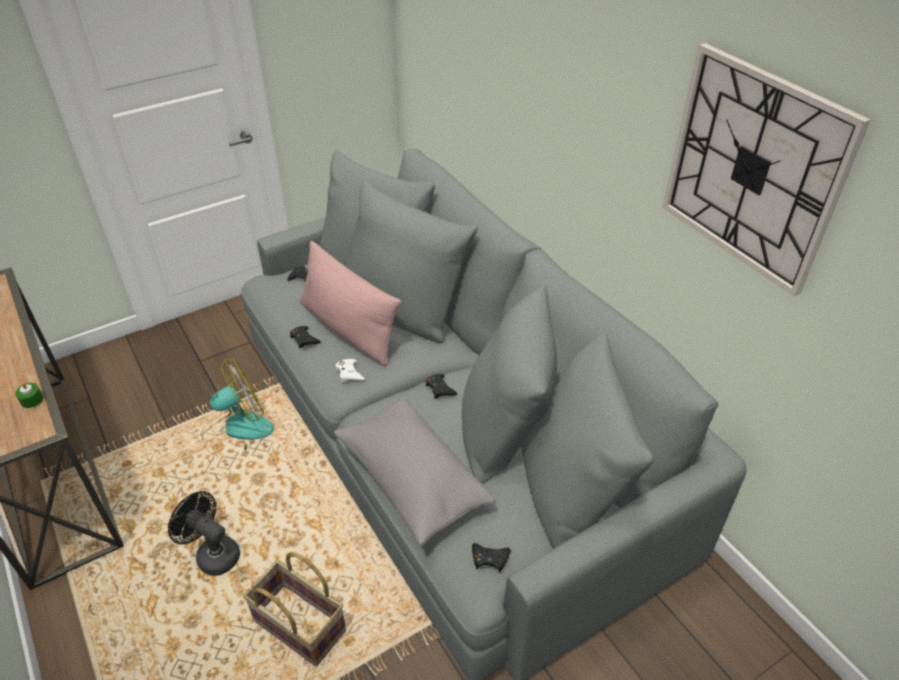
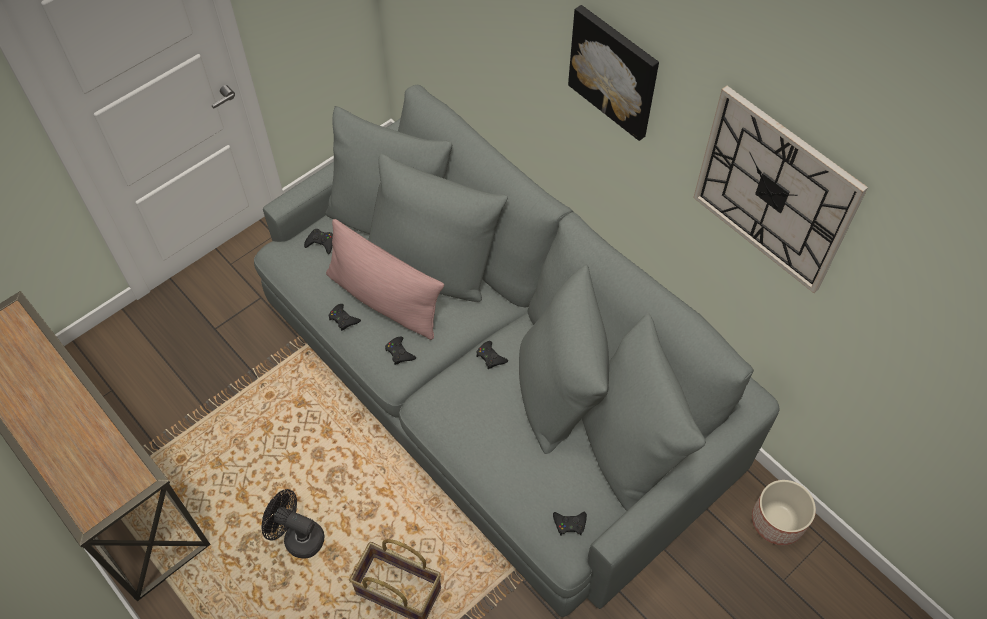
camera: 10 degrees left, 15 degrees up
green candle [15,382,44,408] -> none
fan [202,359,274,451] -> none
grey pillow [333,396,496,546] -> none
white game controller [336,359,365,382] -> black game controller [385,337,416,365]
none -> picture [568,5,659,141]
none -> planter [752,480,816,545]

